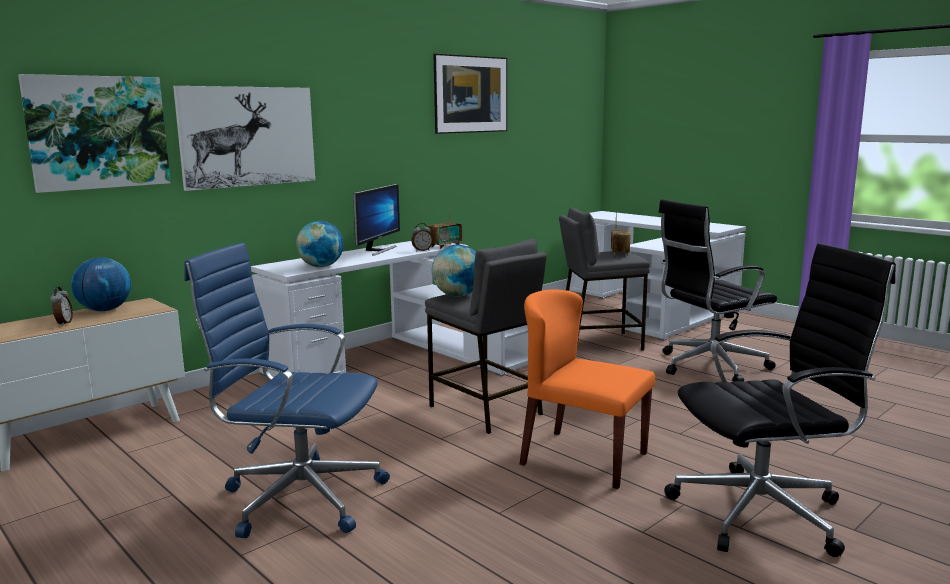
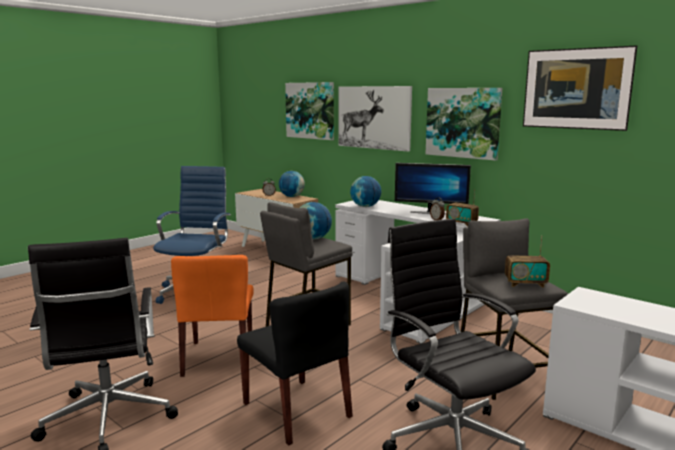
camera: 85 degrees right, 0 degrees up
orange chair [519,289,655,489] -> orange chair turned 150 degrees clockwise [171,255,254,377]
none -> black chair [237,281,353,446]
none -> picture [426,88,502,161]

